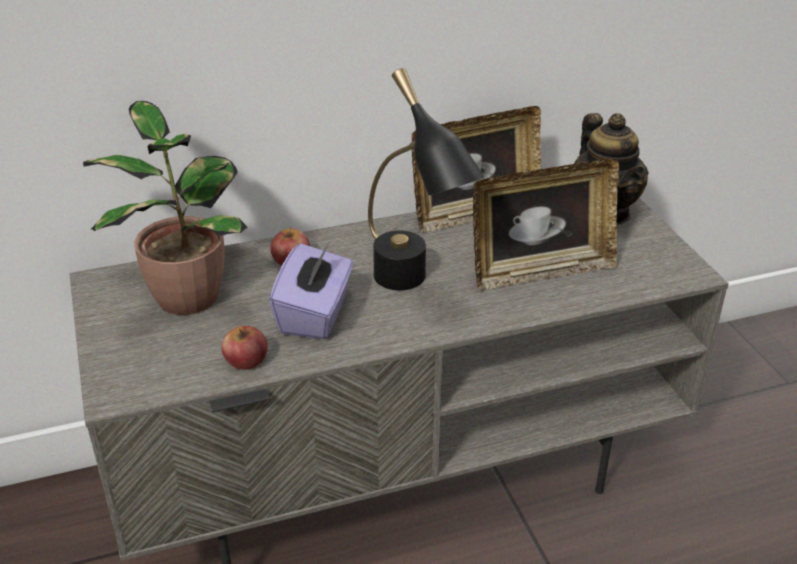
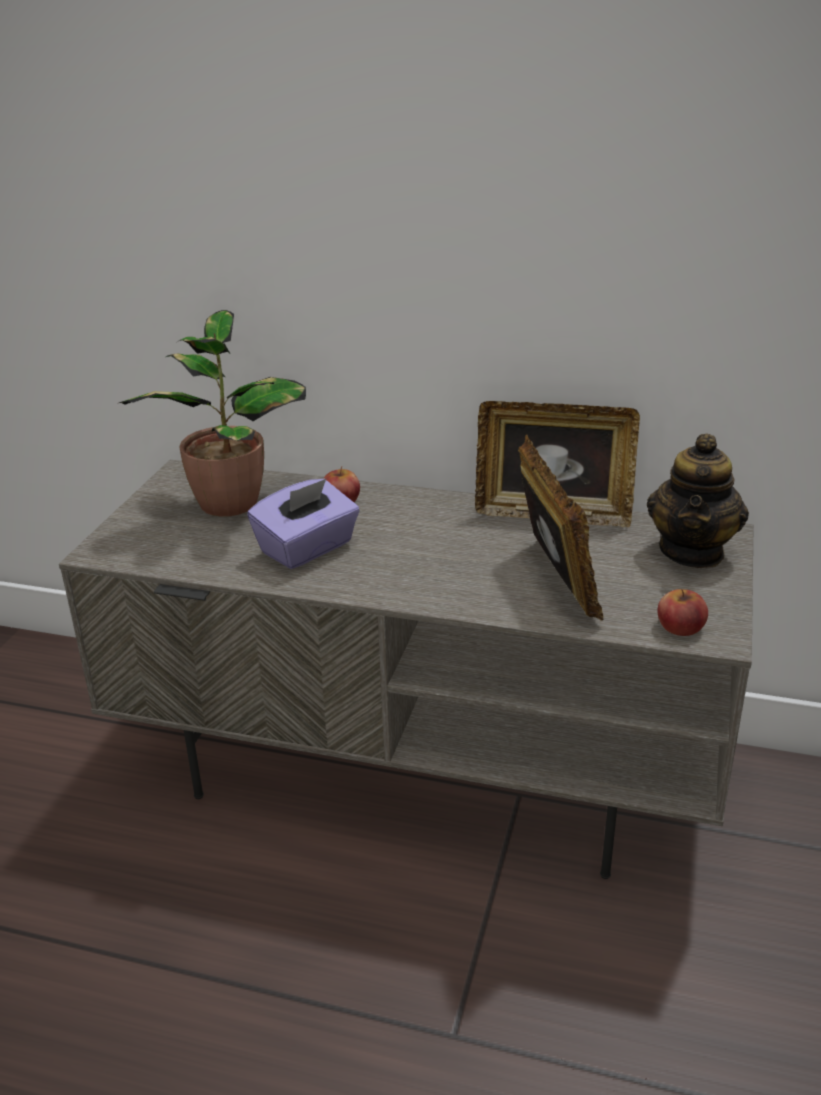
camera: 35 degrees right, 5 degrees down
apple [221,326,268,369] -> apple moved to [657,589,708,636]
black table lamp [368,68,485,290] -> none
picture frame [473,159,619,290] -> picture frame turned 120 degrees counterclockwise [518,434,604,621]

